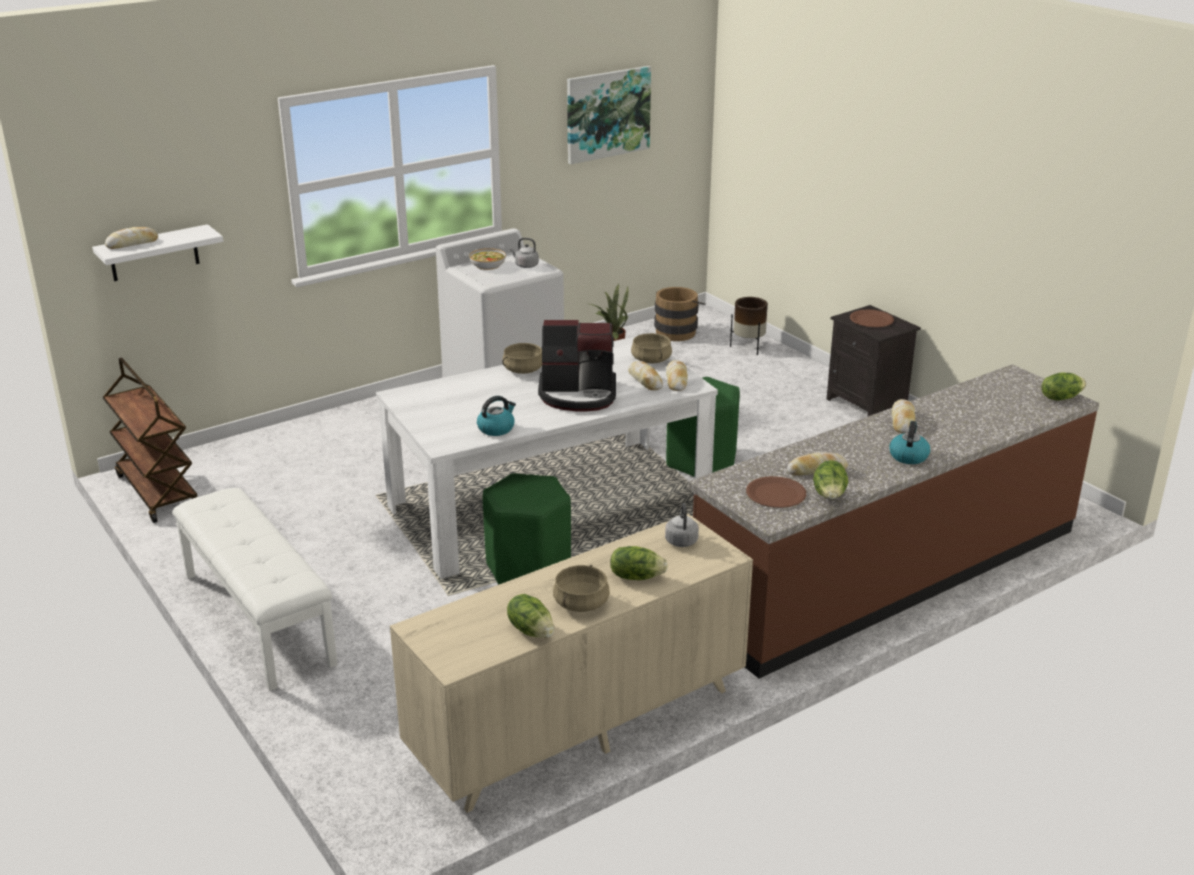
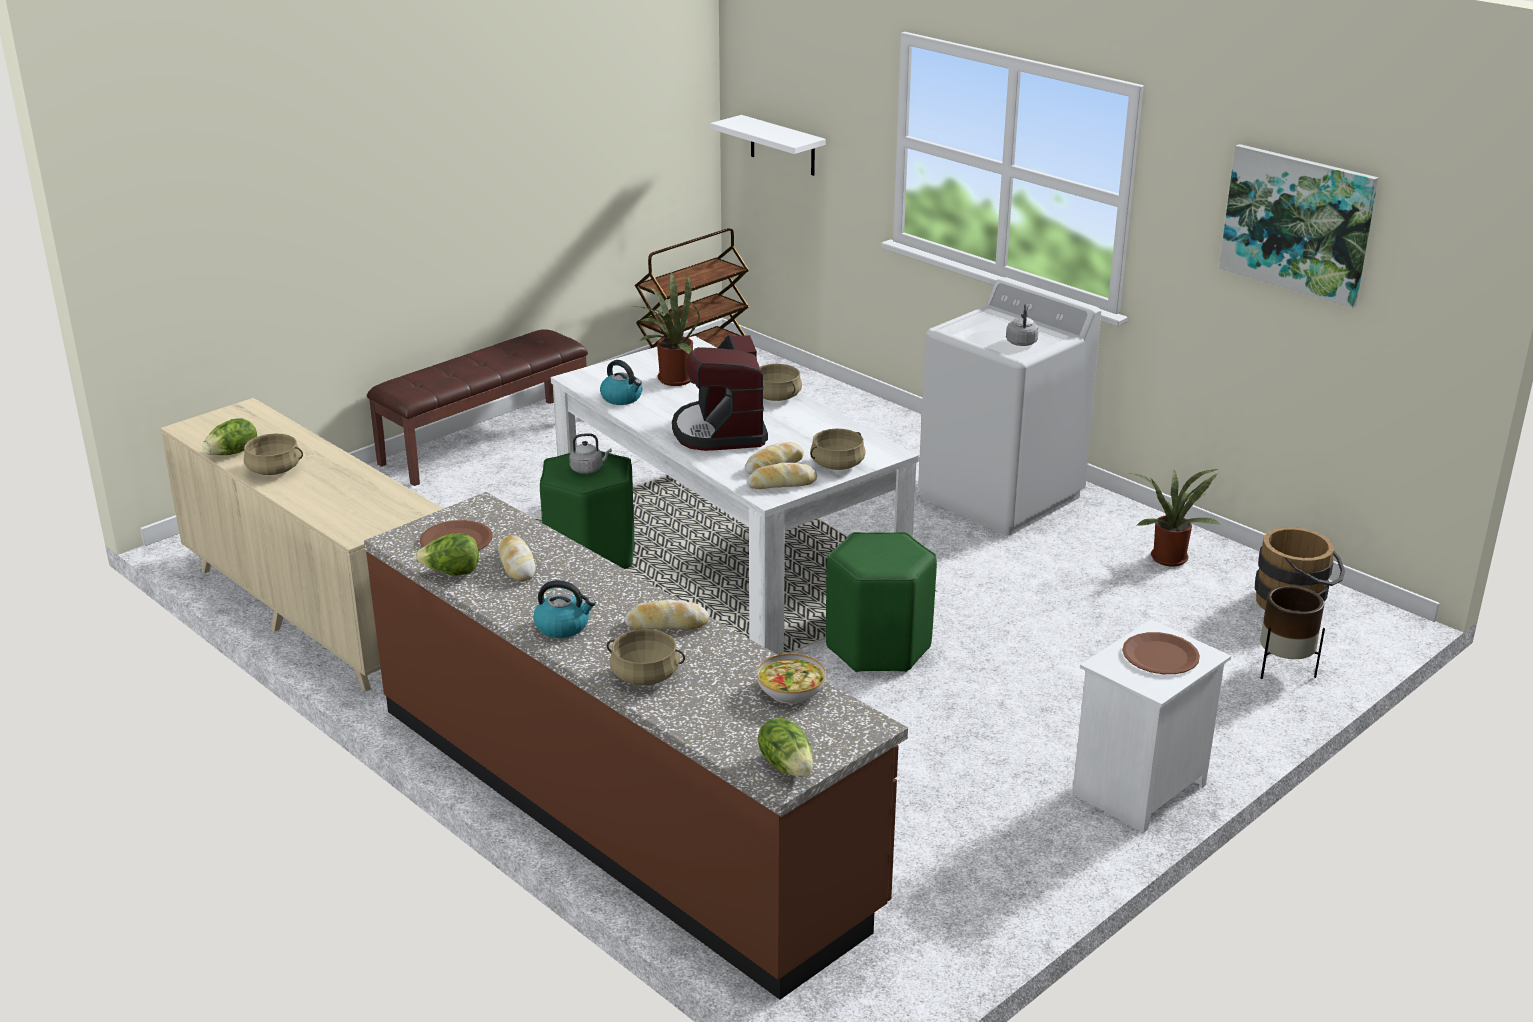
camera: 80 degrees right, 0 degrees up
bread [105,227,158,249] -> none
white bench [172,488,338,691] -> brown bench [367,329,588,486]
bowl [469,248,506,270] -> bowl moved to [757,653,826,704]
lettuce [610,546,668,580] -> none
grey kettle [665,503,699,547] -> grey kettle moved to [569,433,612,474]
black nightstand [827,305,921,416] -> white nightstand [1072,619,1231,833]
none -> beige cooking pot [607,629,685,685]
none -> potted plant [632,271,700,386]

